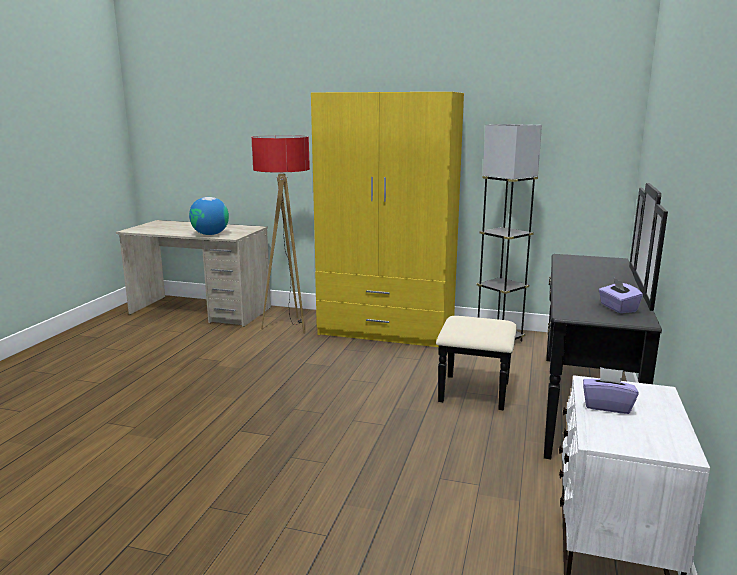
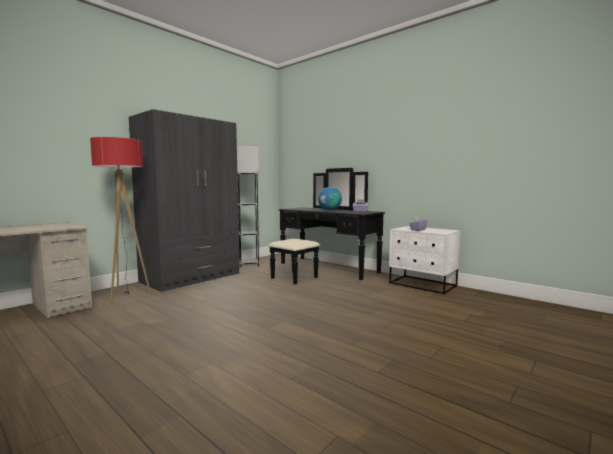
camera: 65 degrees left, 10 degrees down
globe [189,197,229,235] -> globe moved to [318,187,342,211]
yellow wardrobe [311,92,464,347] -> grey wardrobe [129,109,240,292]

